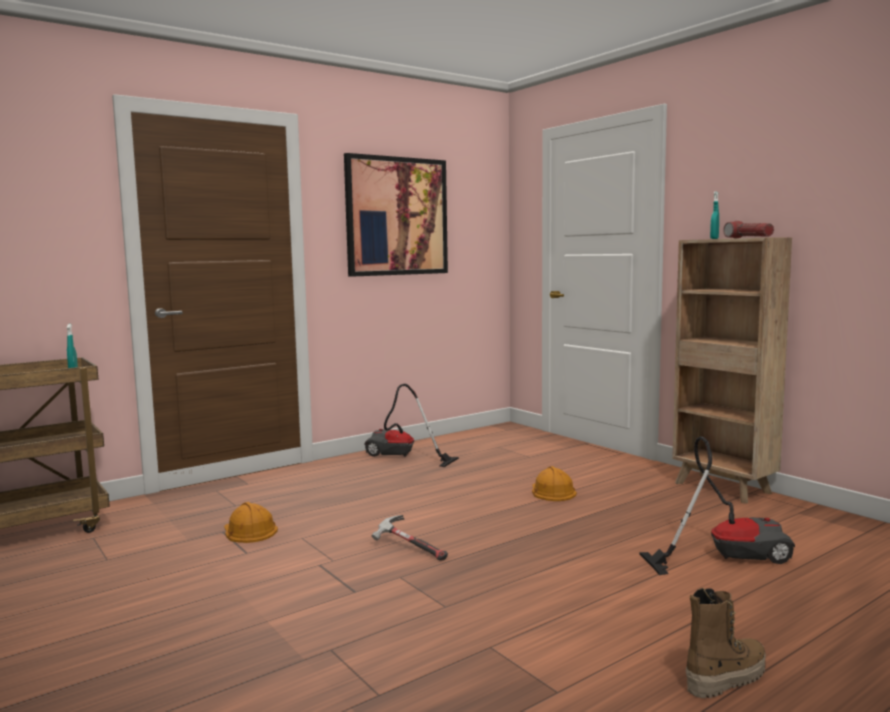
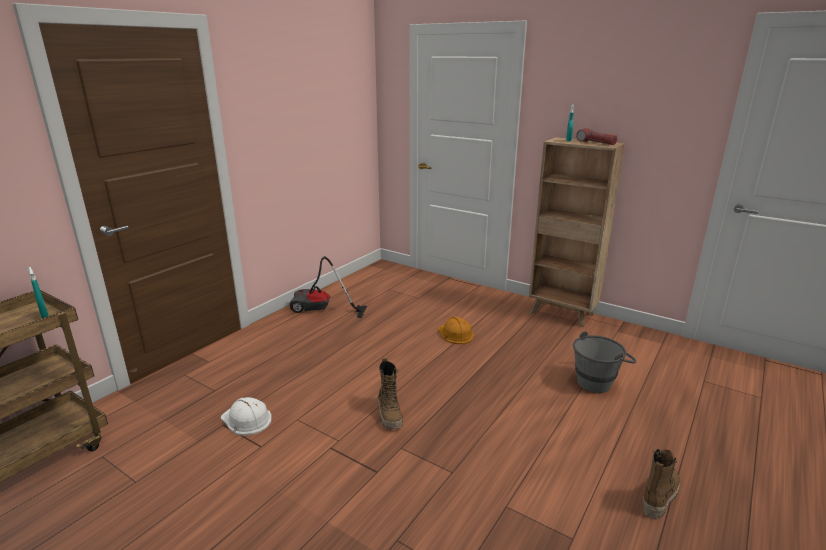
camera: 20 degrees left, 15 degrees up
orange hard hat [224,502,278,543] -> white hard hat [221,397,272,436]
picture [344,153,448,277] -> none
hammer [372,515,448,561] -> boot [377,358,403,429]
vacuum cleaner [639,436,795,575] -> grey bucket [573,331,637,393]

